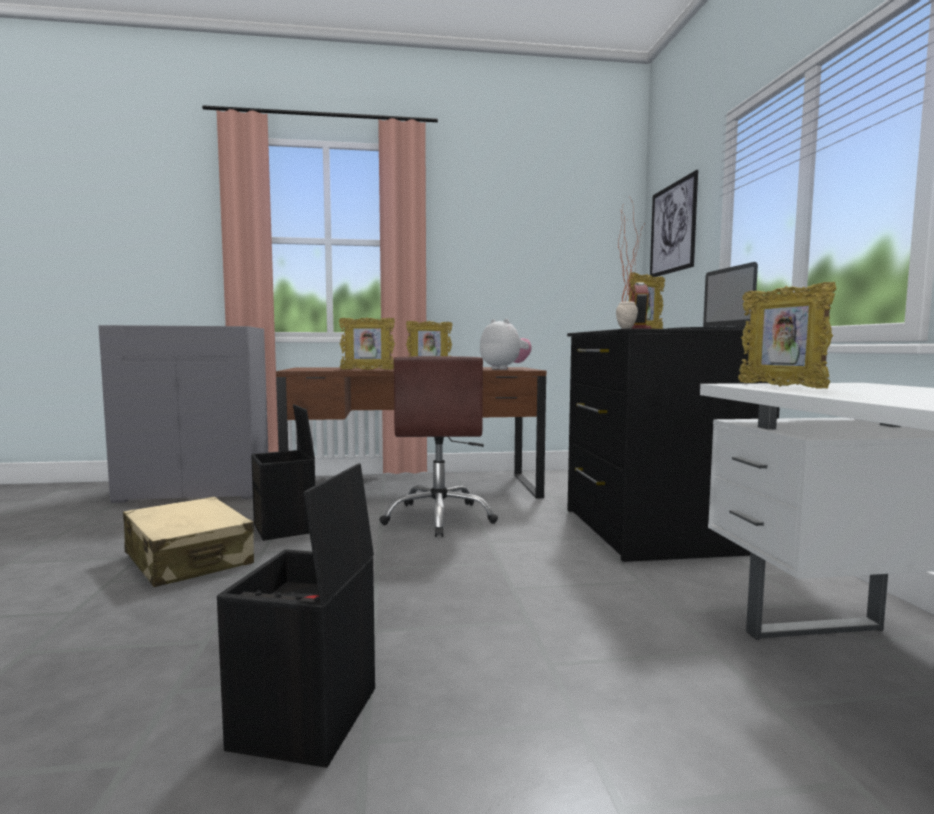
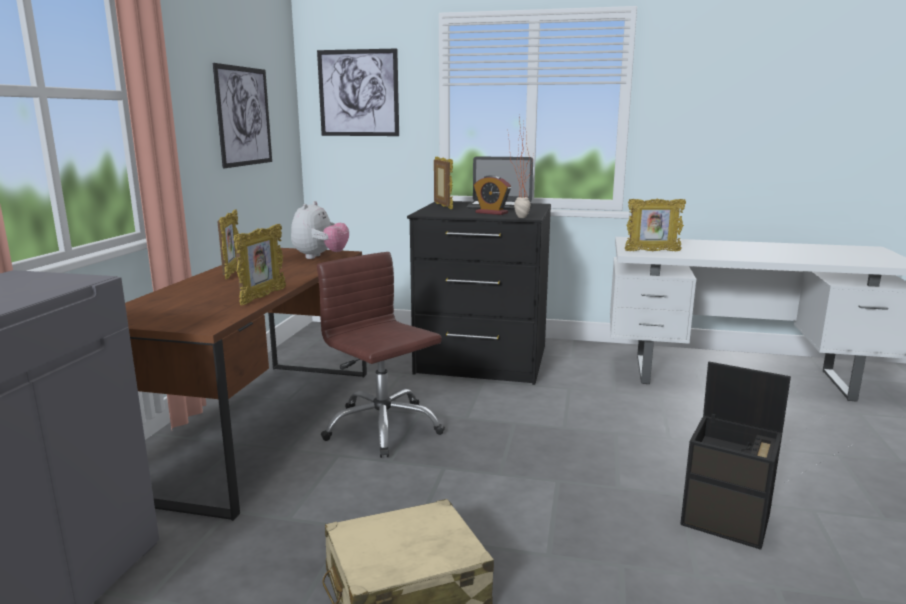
camera: 70 degrees left, 10 degrees up
black storage box [251,404,315,541] -> none
brown office chair [379,356,498,537] -> brown office chair turned 150 degrees counterclockwise [317,252,445,458]
plush toy [480,319,532,370] -> plush toy turned 120 degrees clockwise [291,201,349,259]
none -> picture [213,63,272,168]

